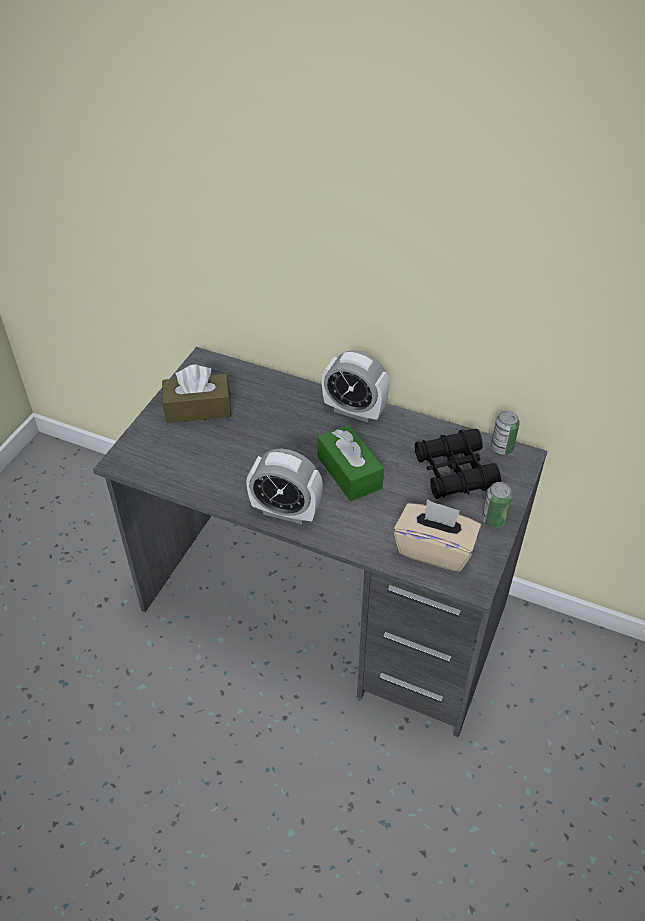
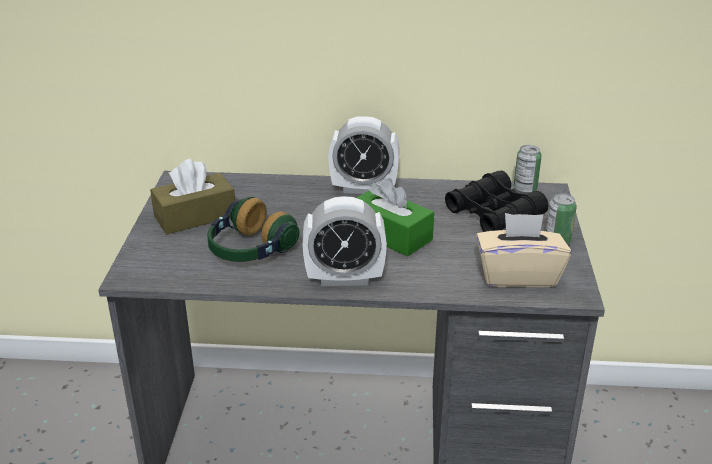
camera: 20 degrees left, 15 degrees down
none -> headphones [207,197,300,262]

